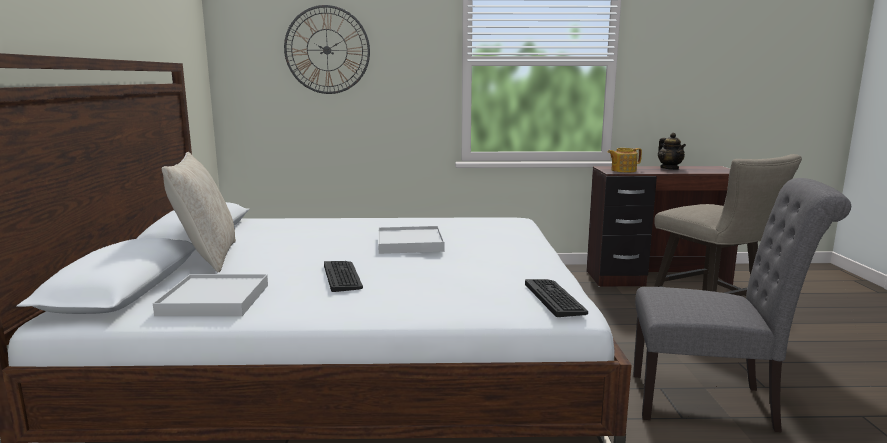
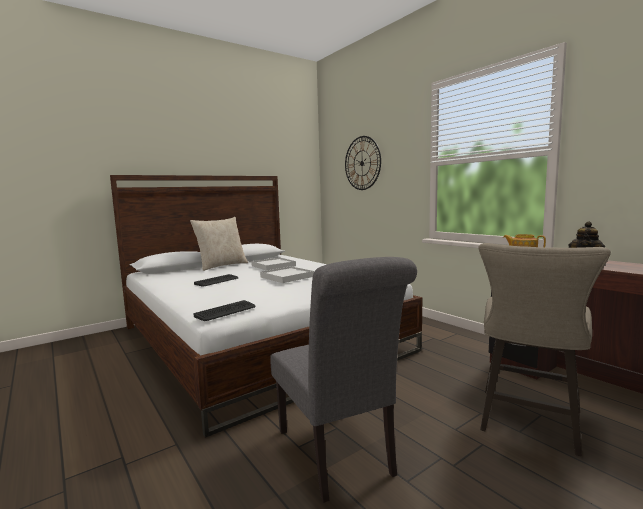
camera: 55 degrees right, 5 degrees down
white tray [153,274,268,316] -> white tray moved to [251,257,296,271]

